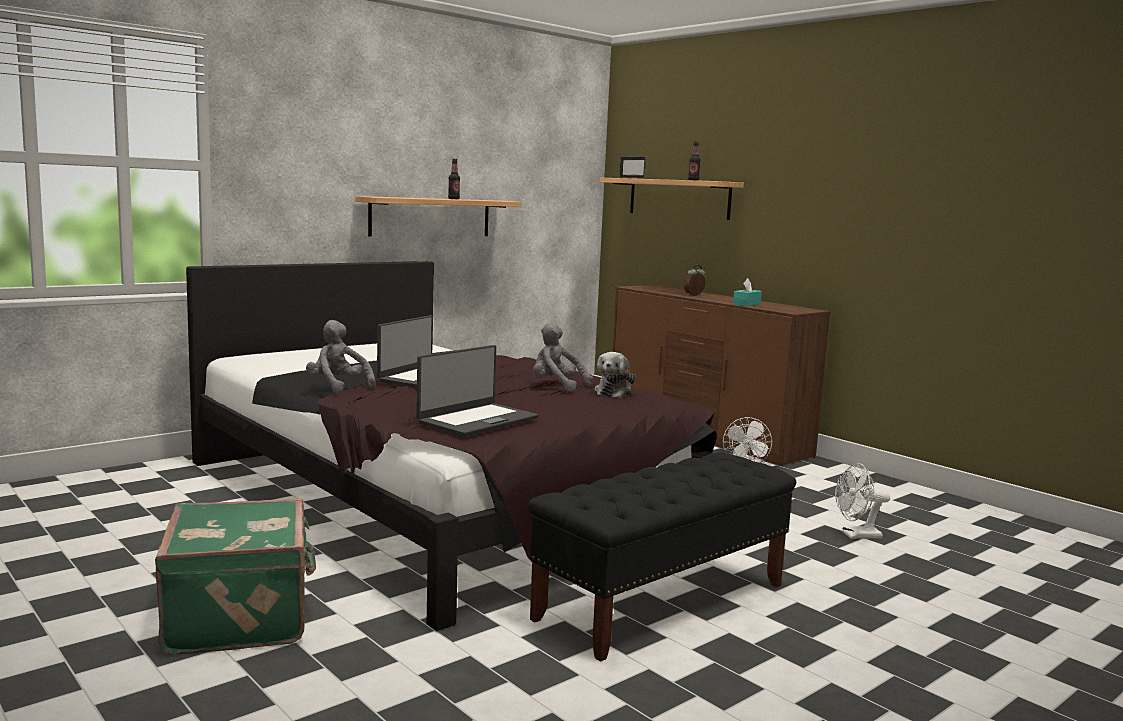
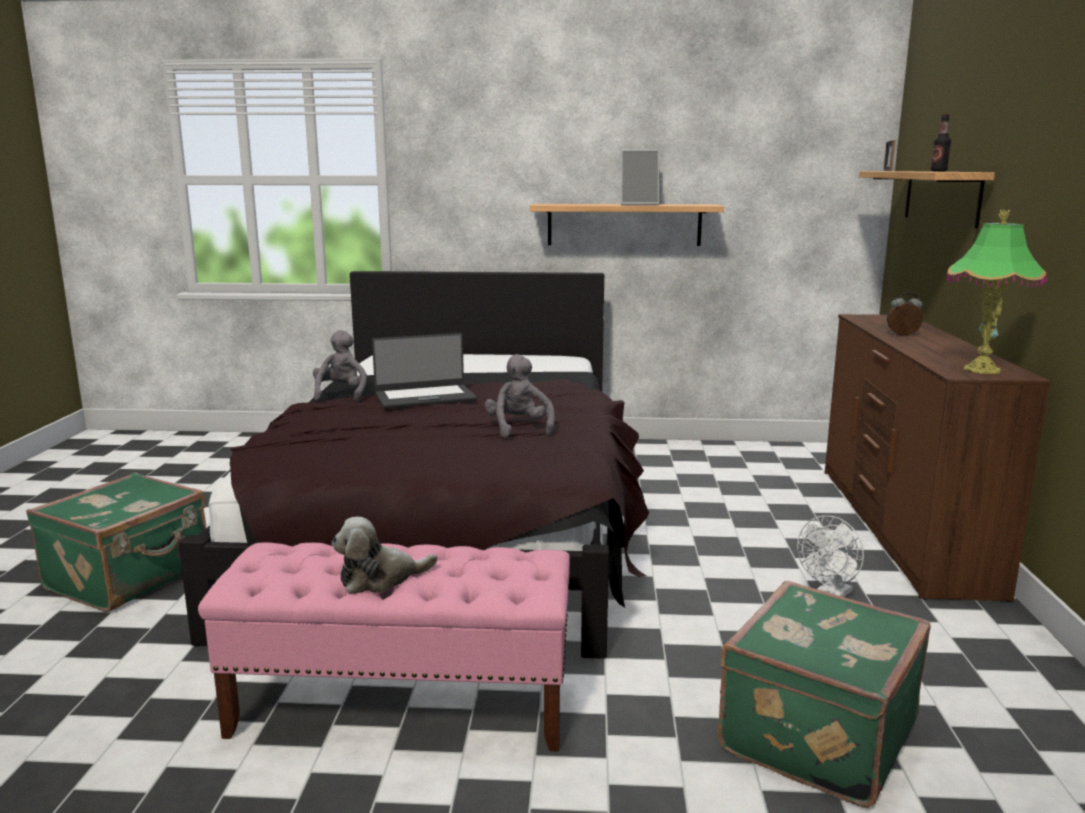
camera: 45 degrees right, 5 degrees up
laptop [416,345,538,436] -> none
bottle [448,159,460,199] -> picture frame [621,150,659,205]
black bench [528,453,796,662] -> pink bench [198,542,570,752]
plush toy [595,352,636,398] -> plush toy moved to [332,517,437,594]
turquoise tissue box [733,278,762,306] -> none
white fan [835,463,890,539] -> green suitcase [718,581,931,808]
none -> table lamp [946,210,1047,374]

